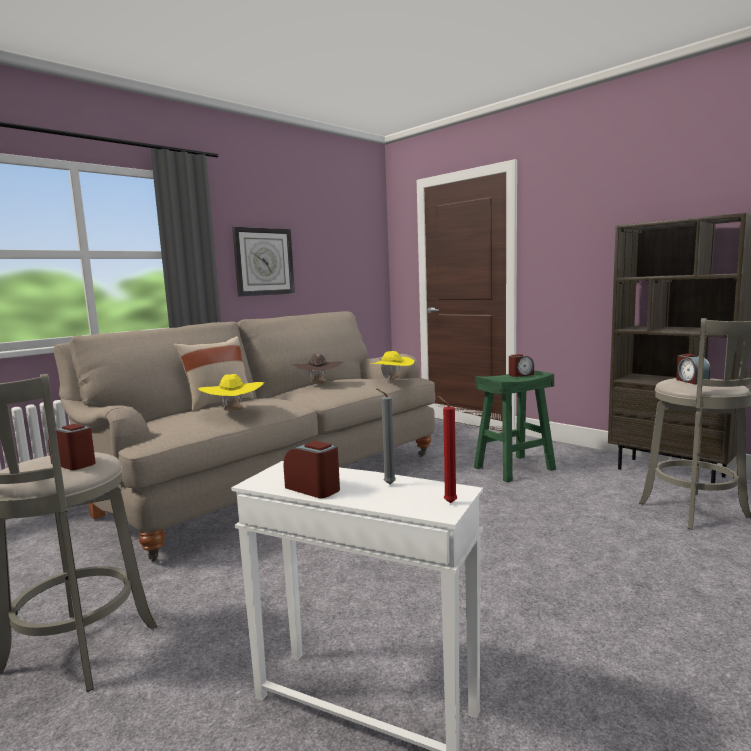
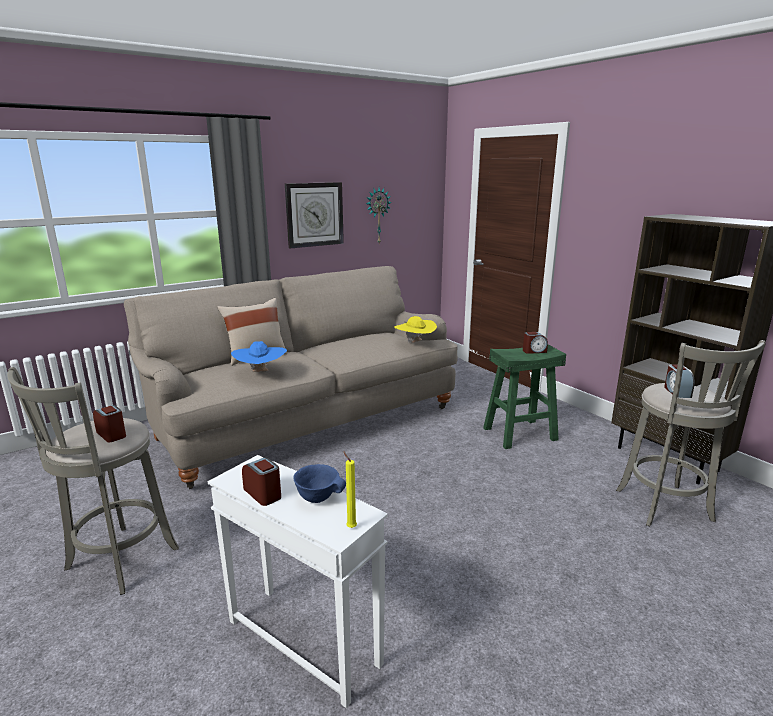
camera: 10 degrees right, 10 degrees up
yellow hat [198,374,264,411] -> blue hat [231,341,287,372]
brown hat [292,354,344,384] -> none
grey candle [376,388,396,484] -> blue bowl [293,464,346,503]
red candle [438,396,457,503] -> yellow candle [343,451,357,528]
none -> wall clock [366,188,392,243]

